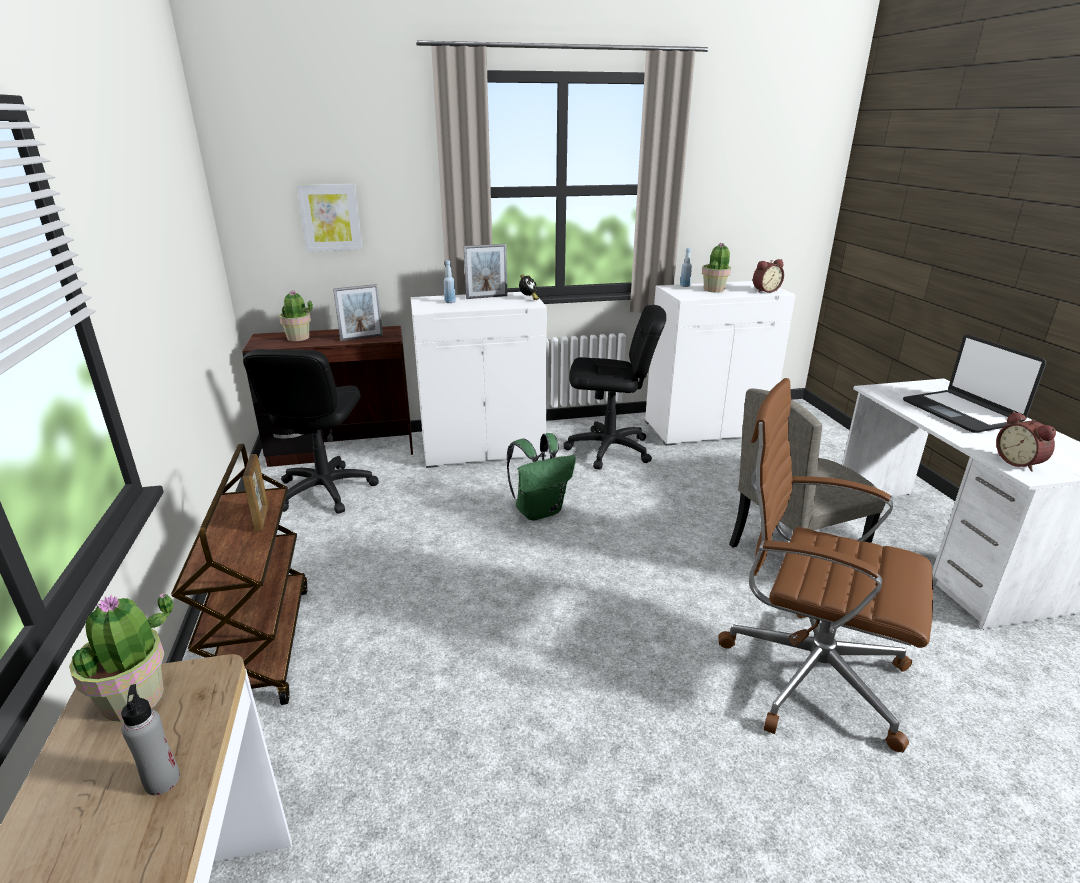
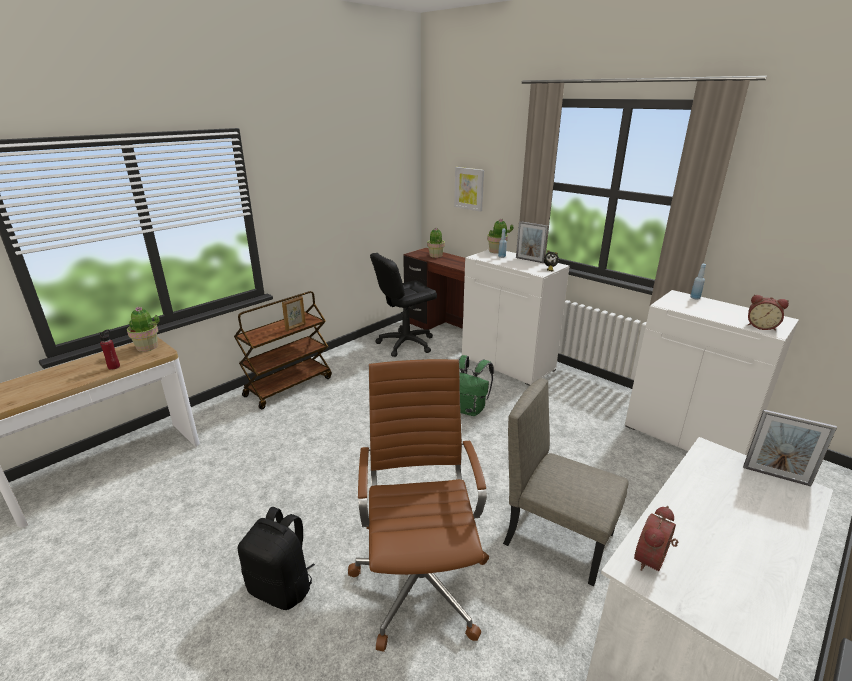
camera: 55 degrees right, 0 degrees up
grey bottle [121,684,180,795] -> red bottle [99,329,120,370]
picture frame [333,284,383,341] -> picture frame moved to [743,409,837,487]
black office chair [563,305,666,469] -> none
potted plant [702,242,731,292] -> potted plant moved to [487,219,513,254]
laptop [903,334,1046,433] -> none
none -> black backpack [238,507,315,610]

